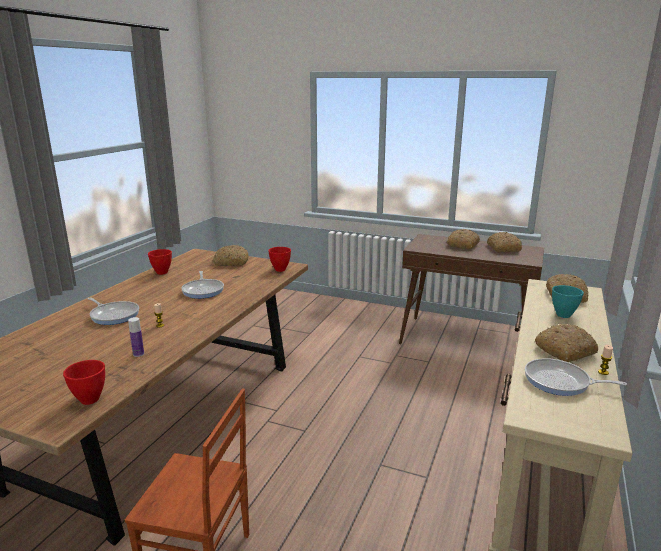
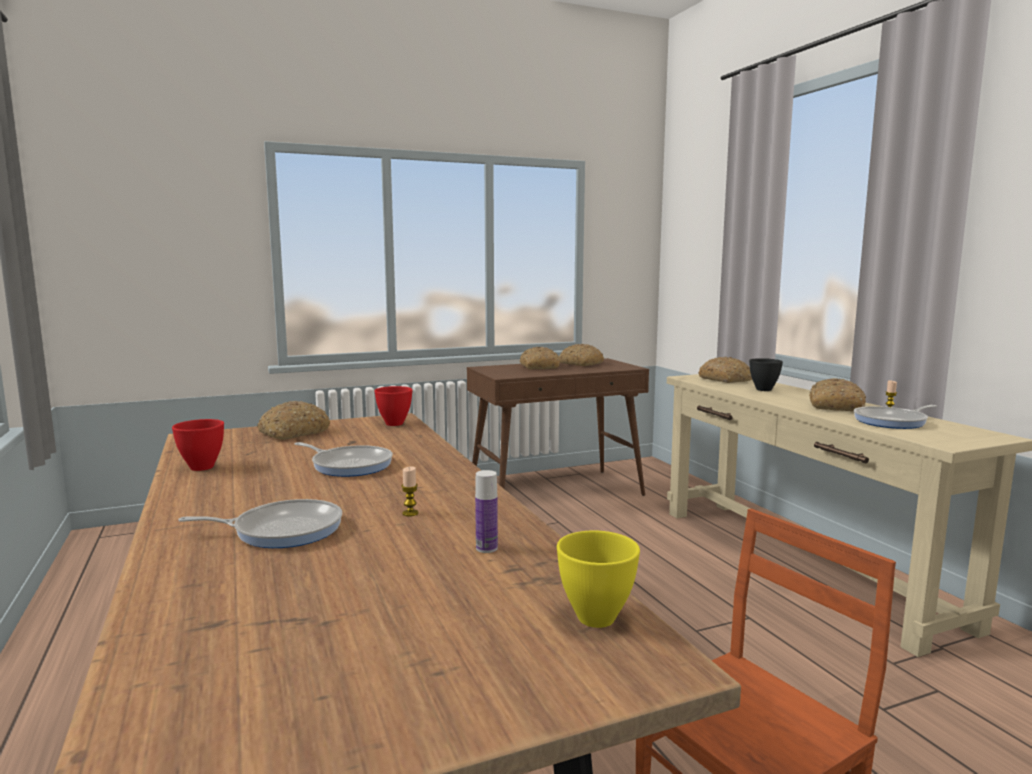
camera: 45 degrees left, 10 degrees down
red bowl [63,360,105,405] -> yellow bowl [557,530,640,628]
turquoise bowl [552,285,584,318] -> black bowl [749,358,783,391]

